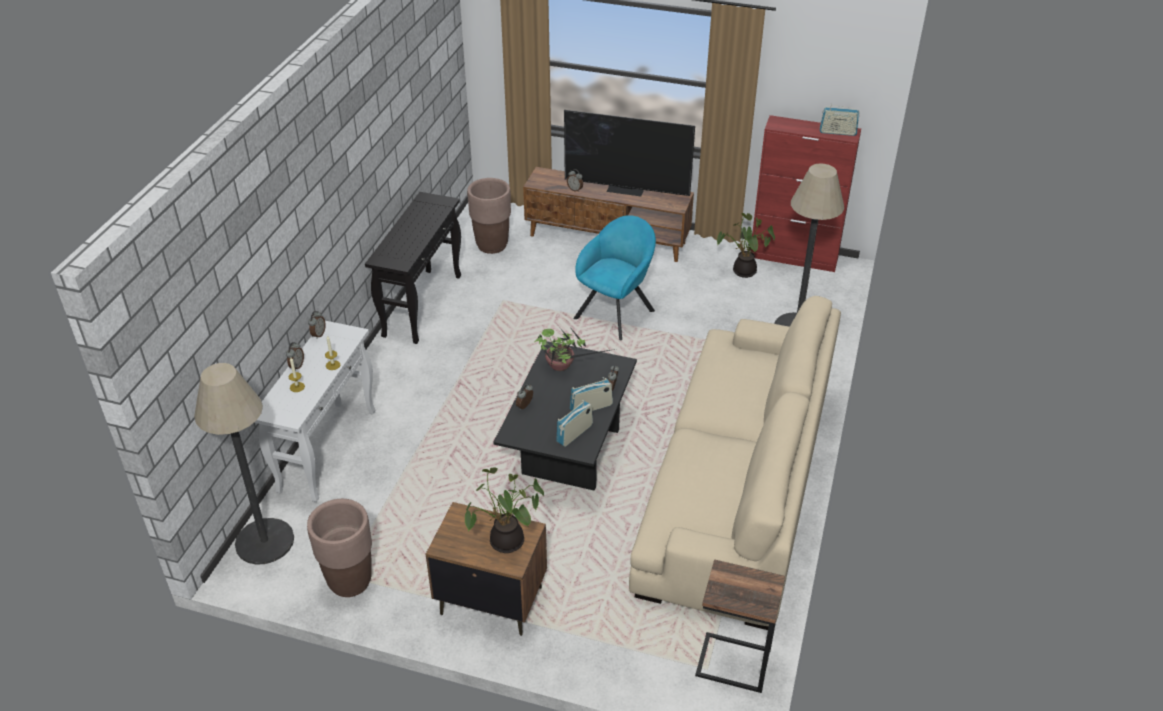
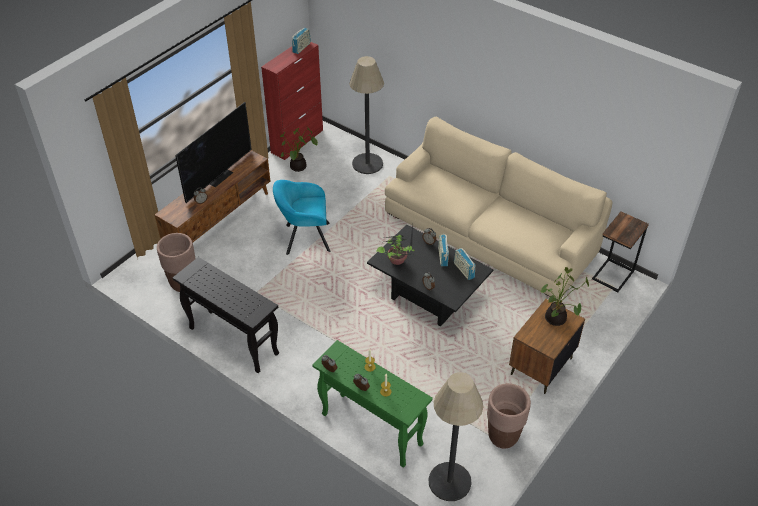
camera: 70 degrees left, 5 degrees up
white console table [254,321,375,502] -> green console table [312,340,433,468]
turquoise armchair [573,215,656,341] -> turquoise armchair turned 60 degrees counterclockwise [273,180,331,255]

